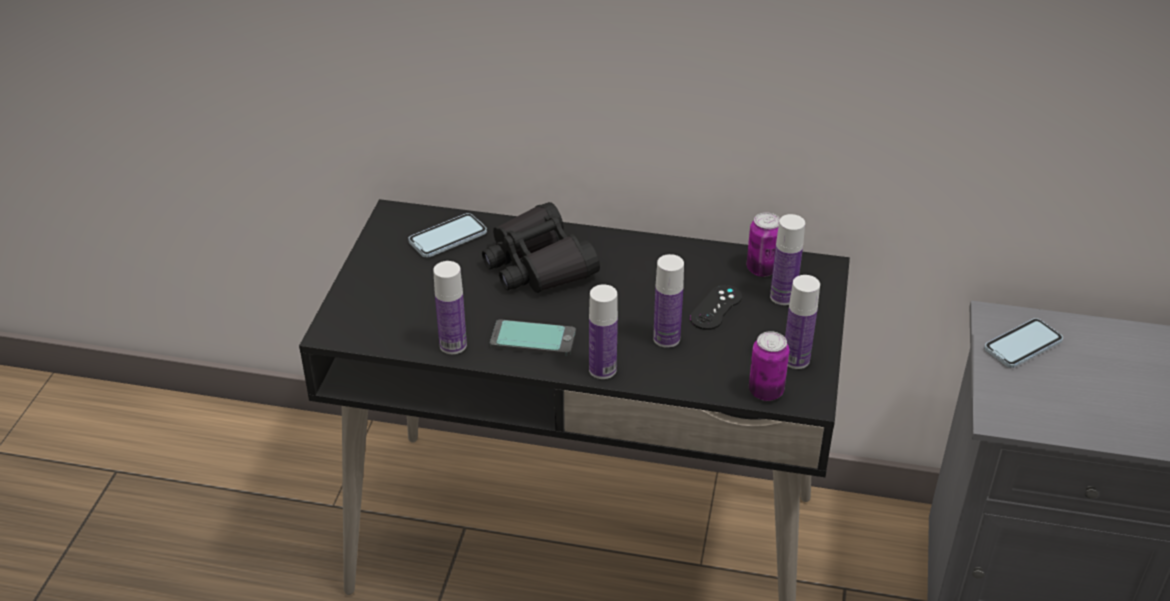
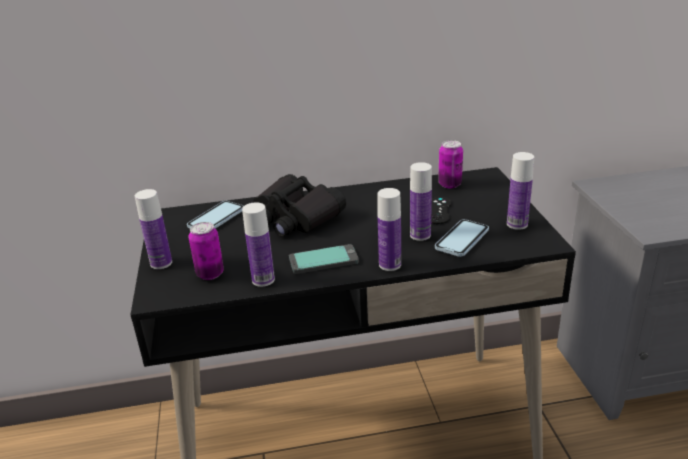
camera: 20 degrees left, 10 degrees down
can [749,331,790,401] -> can moved to [188,222,224,280]
bottle [770,214,805,305] -> bottle moved to [135,189,172,269]
phone [984,318,1063,368] -> phone moved to [435,219,489,257]

